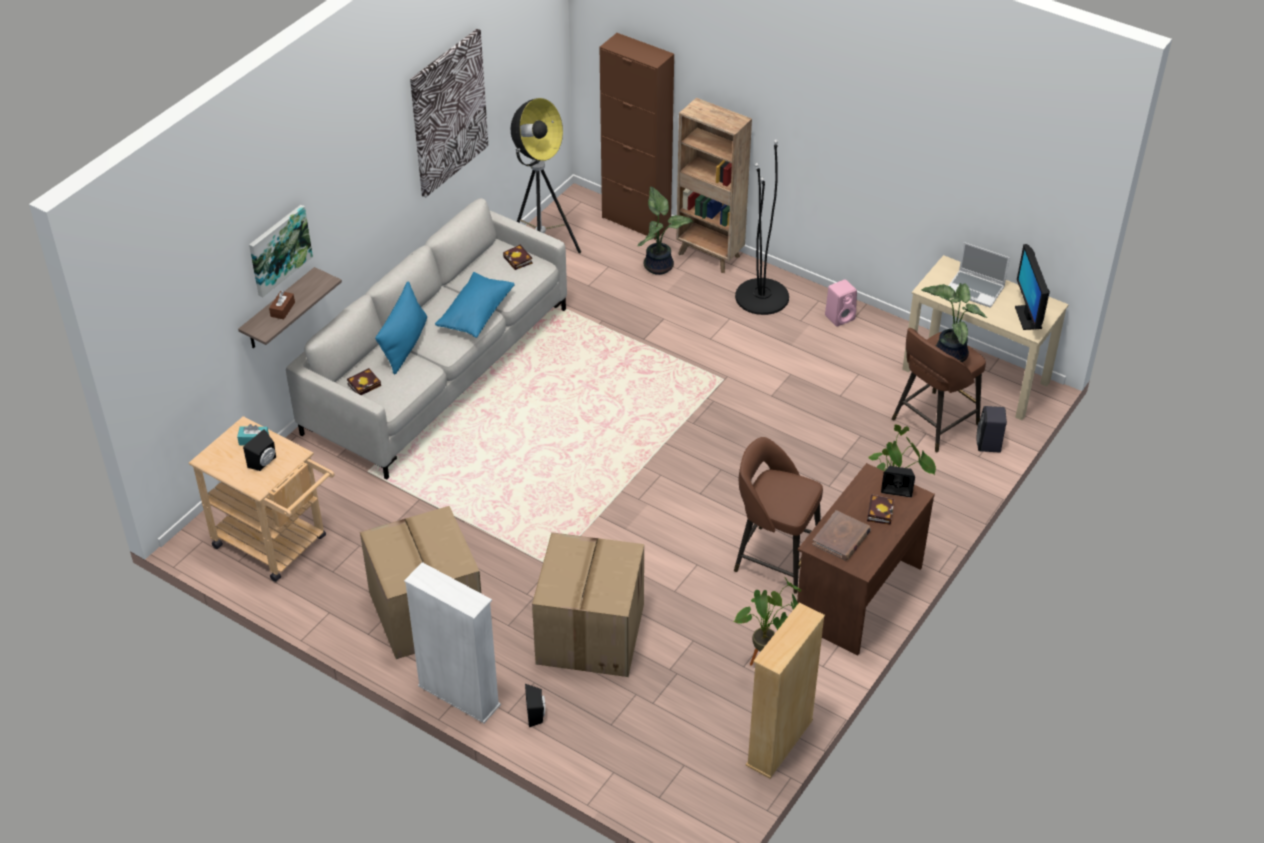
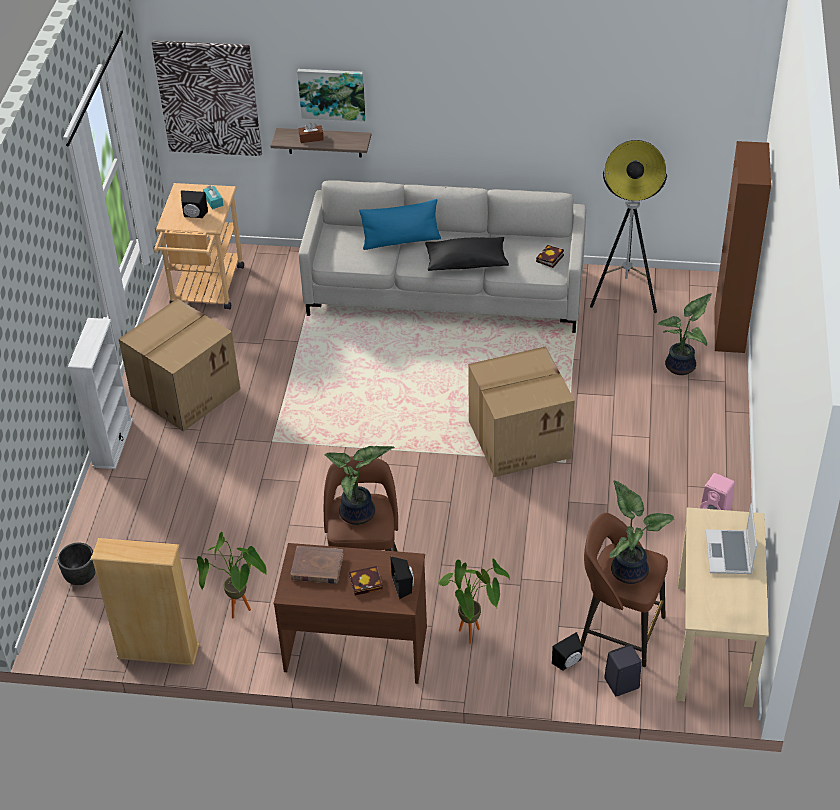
camera: 65 degrees right, 0 degrees up
book [347,368,381,395] -> none
picture [410,29,489,198] -> picture moved to [152,41,262,156]
blue pillow [435,272,515,338] -> black pillow [425,237,509,271]
black speaker [525,684,545,727] -> black speaker moved to [552,632,583,671]
cardboard box [532,532,644,677] -> cardboard box moved to [468,346,575,477]
brown bookcase [676,98,752,273] -> none
black floor lamp [735,140,789,315] -> none
monitor [1015,244,1050,330] -> none
none -> black planter [57,543,96,585]
none -> potted plant [324,446,395,525]

